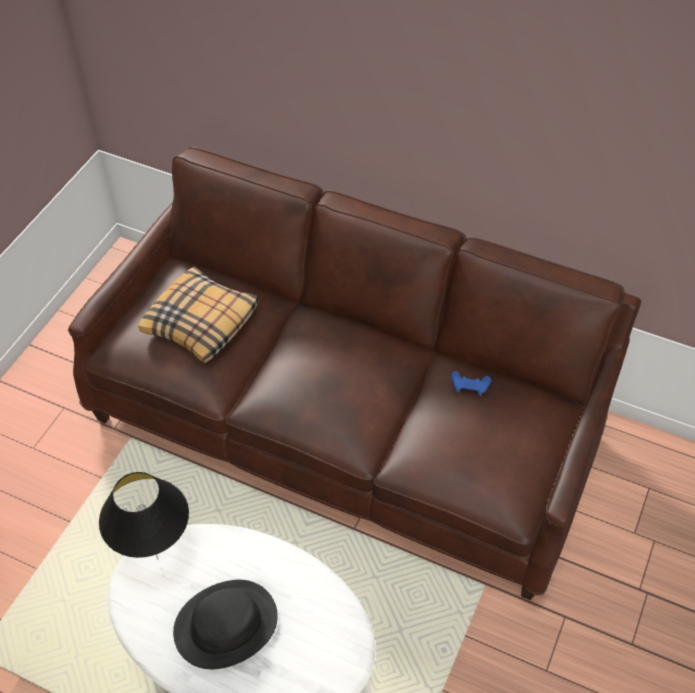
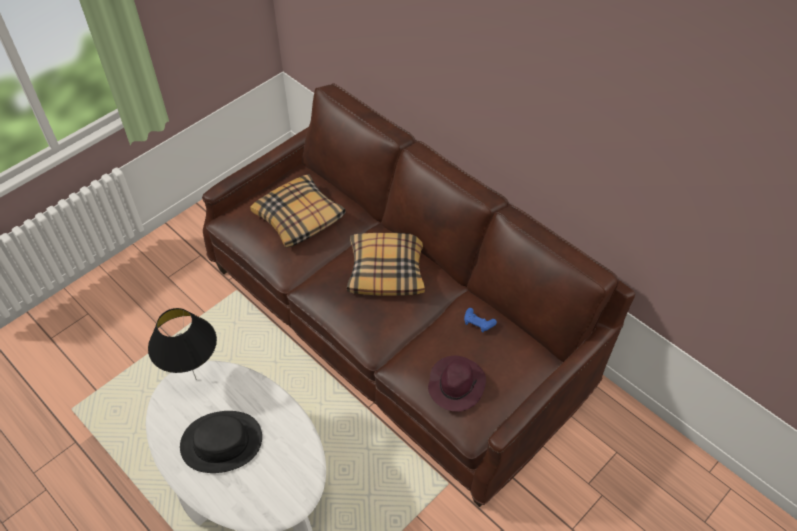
camera: 20 degrees right, 0 degrees up
none -> pillow [347,233,425,296]
none -> purple hat [428,356,486,412]

